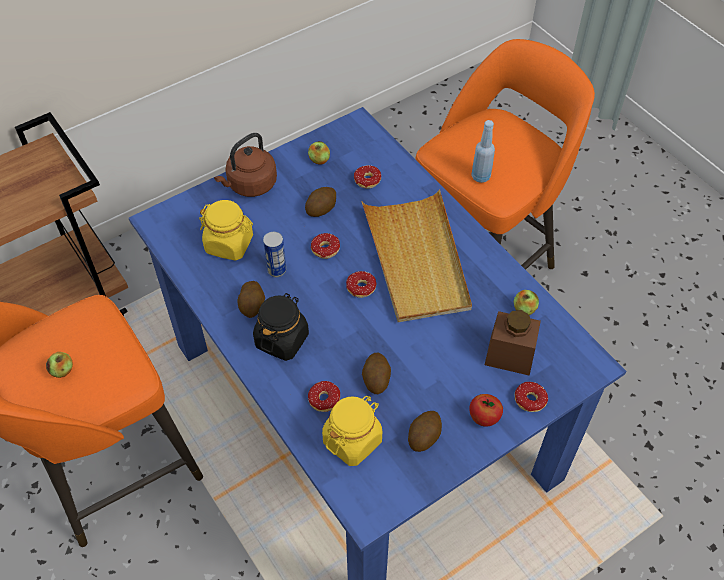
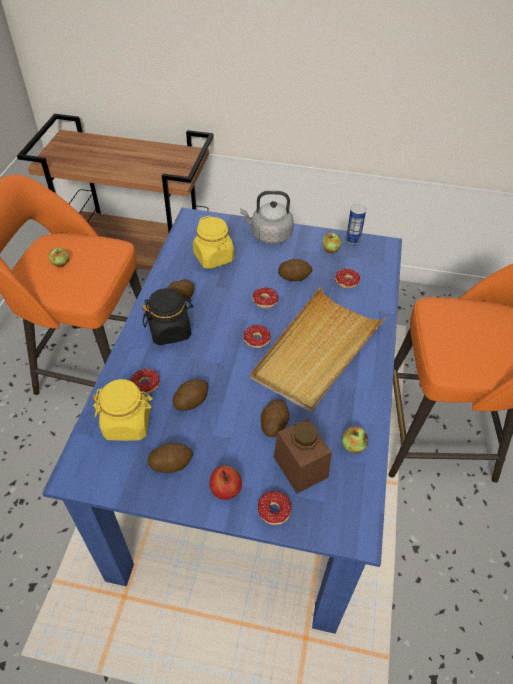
camera: 45 degrees right, 5 degrees down
brown kettle [214,133,277,197] -> grey kettle [240,191,294,244]
can [263,232,286,277] -> can moved to [346,205,366,245]
blue bottle [471,120,495,183] -> none
none -> potato [261,399,289,437]

